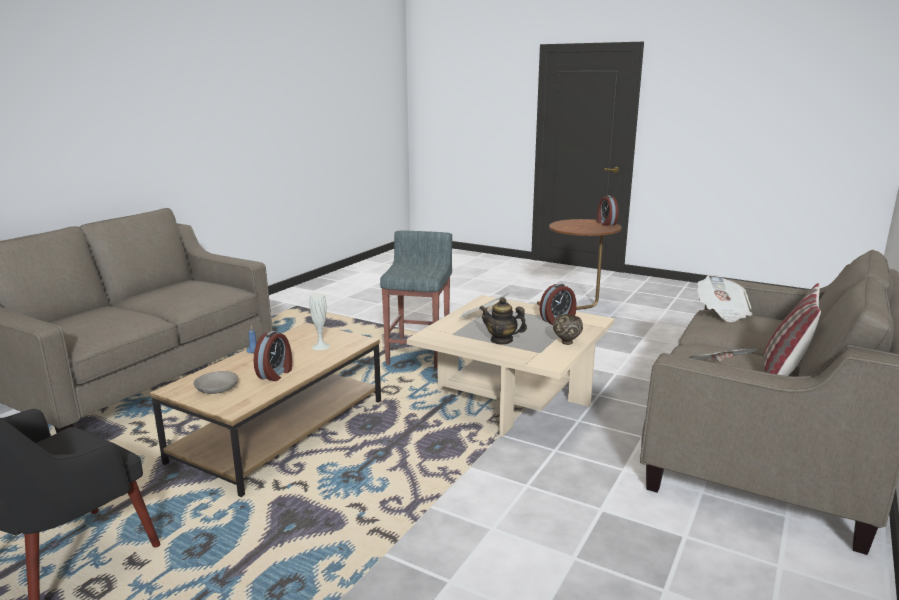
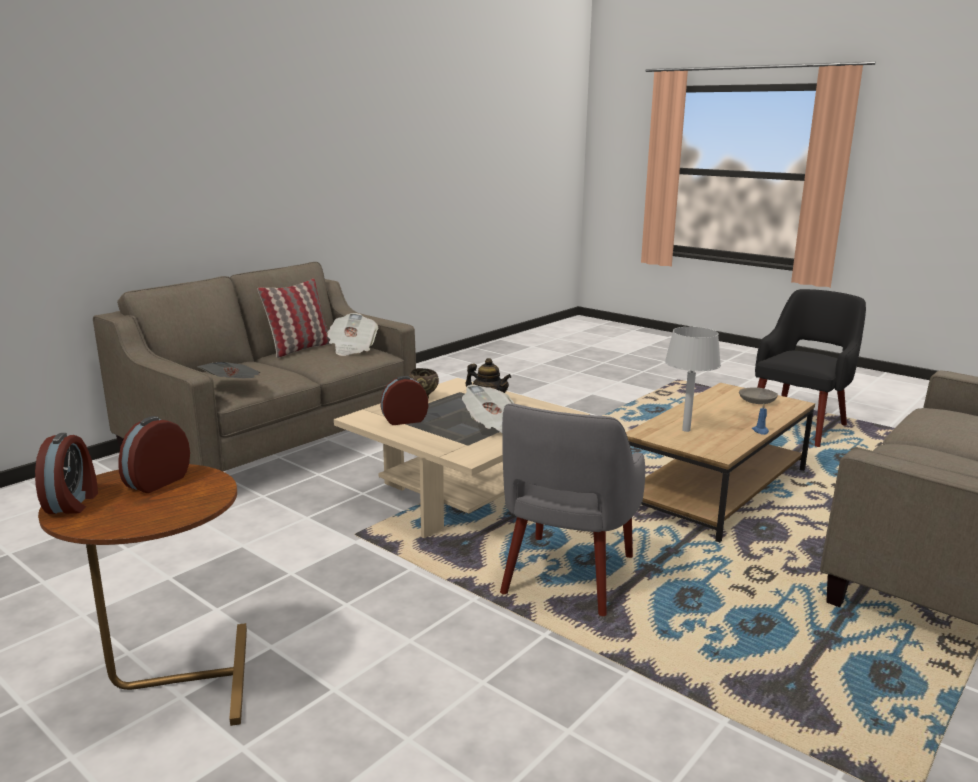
camera: 170 degrees left, 0 degrees up
alarm clock [254,331,292,381] -> alarm clock moved to [118,416,190,493]
white vase [310,293,330,350] -> grey table lamp [665,327,721,432]
grey stool [380,231,452,369] -> grey armchair [500,403,645,616]

